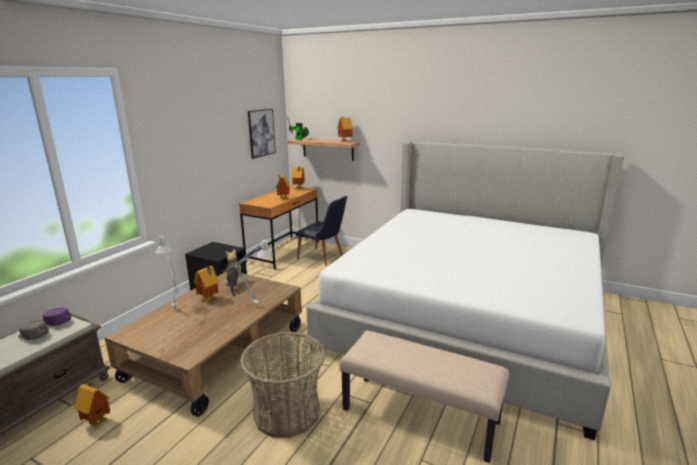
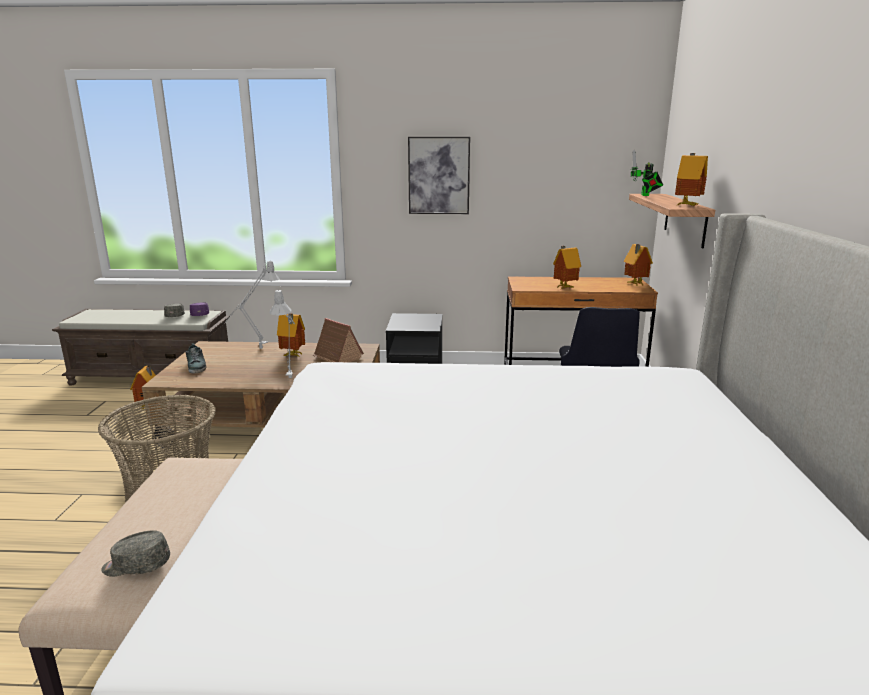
camera: 65 degrees right, 0 degrees up
plush toy [225,249,245,297] -> toy house [312,318,364,362]
picture [248,109,276,159] -> picture moved to [408,137,470,214]
none -> grey cap [101,530,170,577]
none -> shoe [186,343,206,373]

